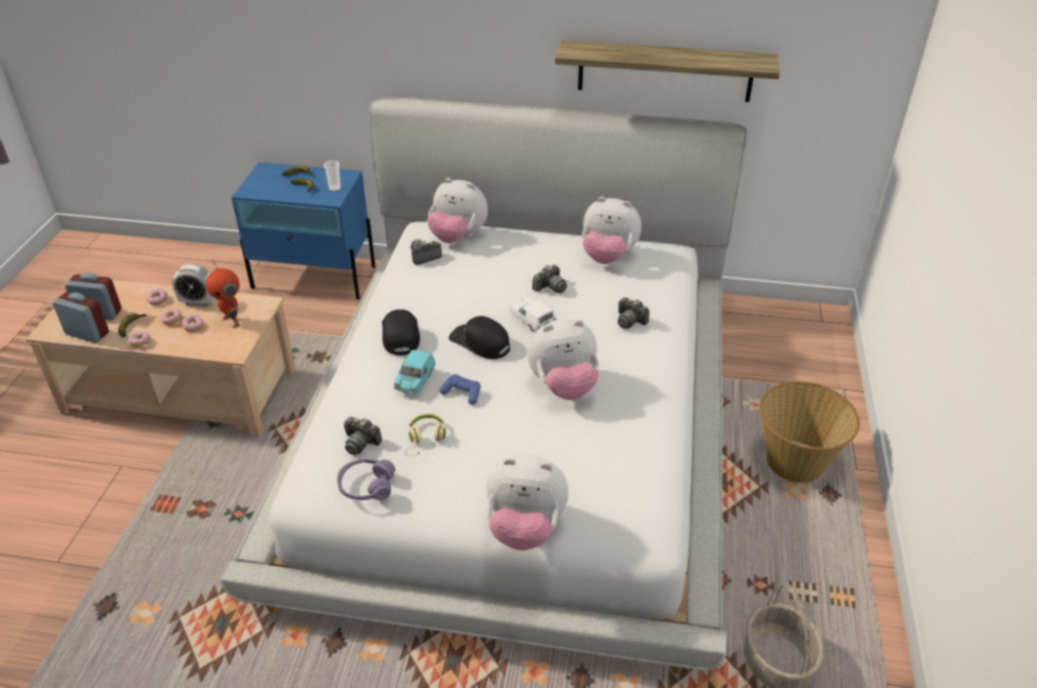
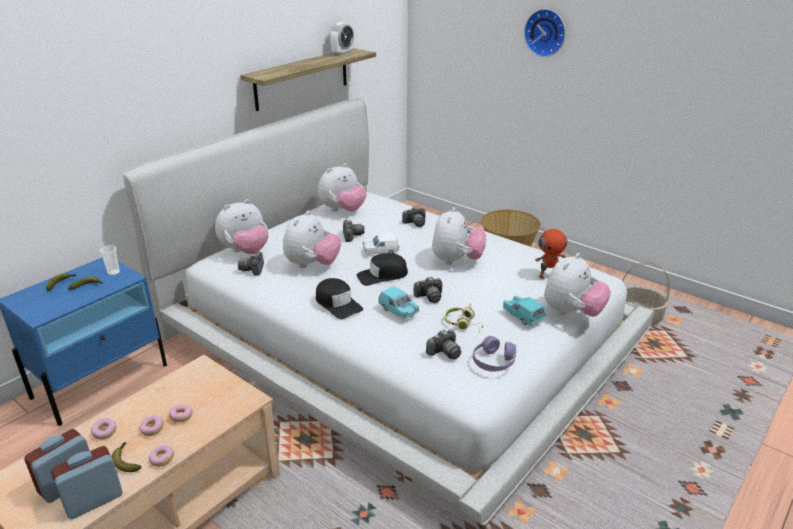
camera: 60 degrees left, 10 degrees down
alarm clock [172,264,215,306] -> alarm clock moved to [330,22,354,55]
toy robot [206,259,240,328] -> toy robot moved to [535,227,567,279]
black cap [382,309,420,355] -> black cap turned 150 degrees counterclockwise [316,278,363,319]
blue game controller [440,374,481,405] -> camera [413,277,442,303]
none -> plush toy [283,210,341,268]
none -> turquoise toy car [503,296,546,325]
none -> wall clock [524,9,566,57]

